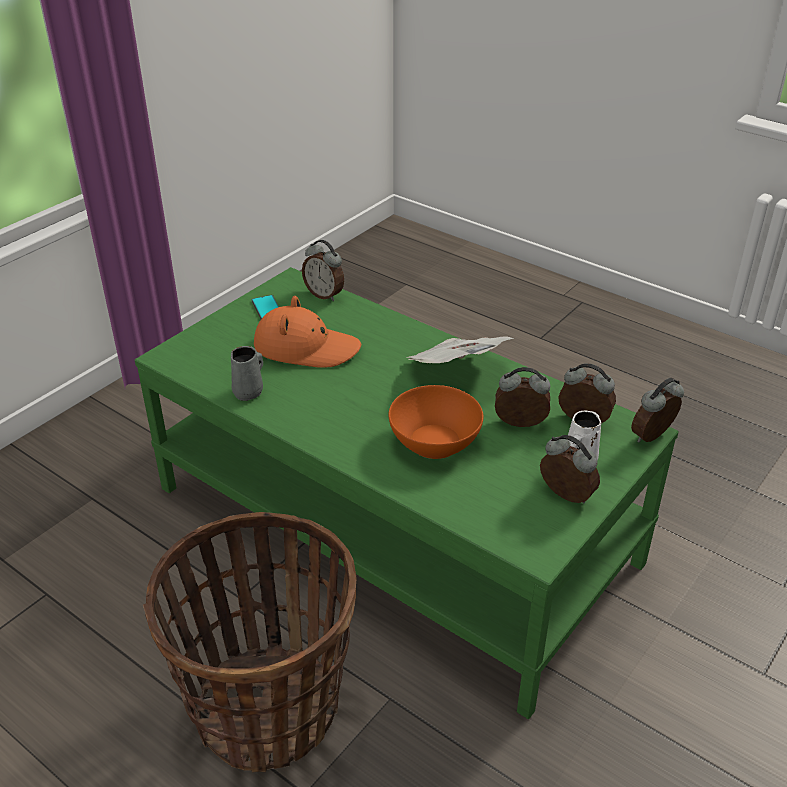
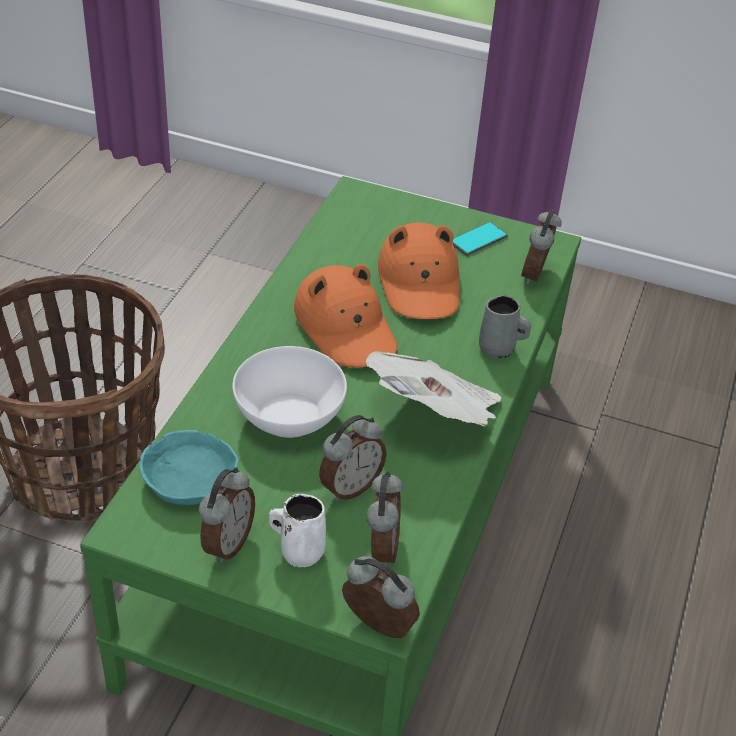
camera: 70 degrees right, 5 degrees up
grey mug [231,346,263,401] -> grey mug moved to [479,295,531,359]
orange bowl [389,385,483,459] -> white bowl [233,346,347,438]
alarm clock [495,367,550,427] -> alarm clock turned 60 degrees clockwise [319,415,387,501]
none -> turquoise bowl [139,430,239,505]
none -> orange hat [294,264,397,367]

